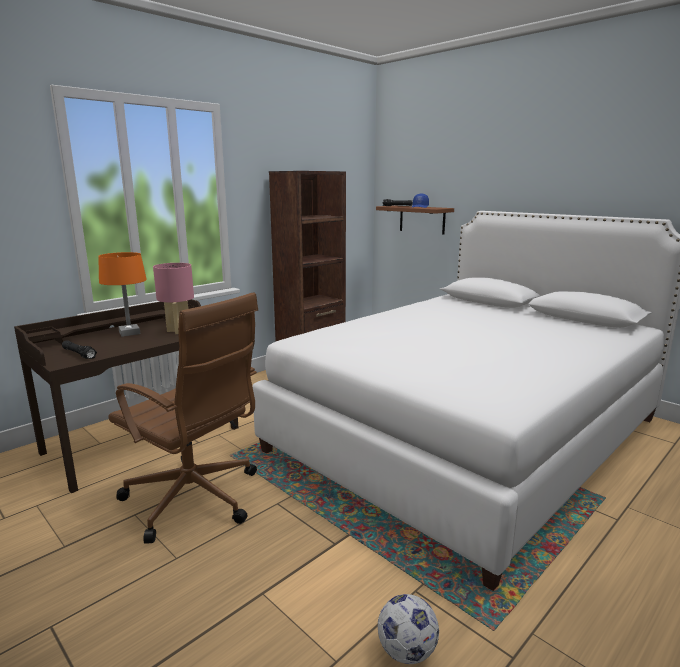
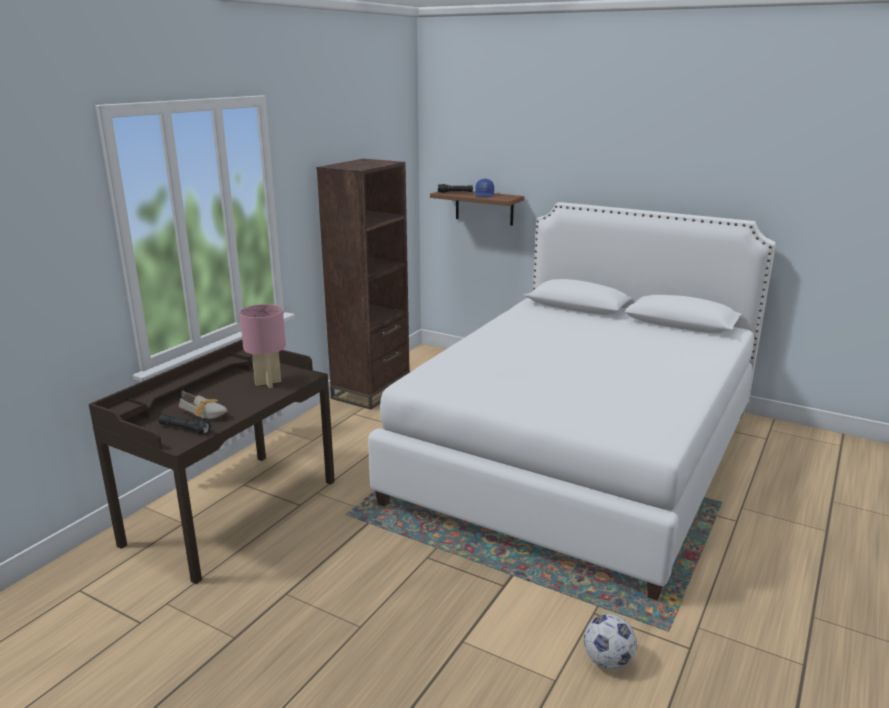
camera: 15 degrees left, 5 degrees up
orange table lamp [98,252,147,337] -> none
brown office chair [109,292,258,543] -> none
none -> shoe [178,391,228,420]

